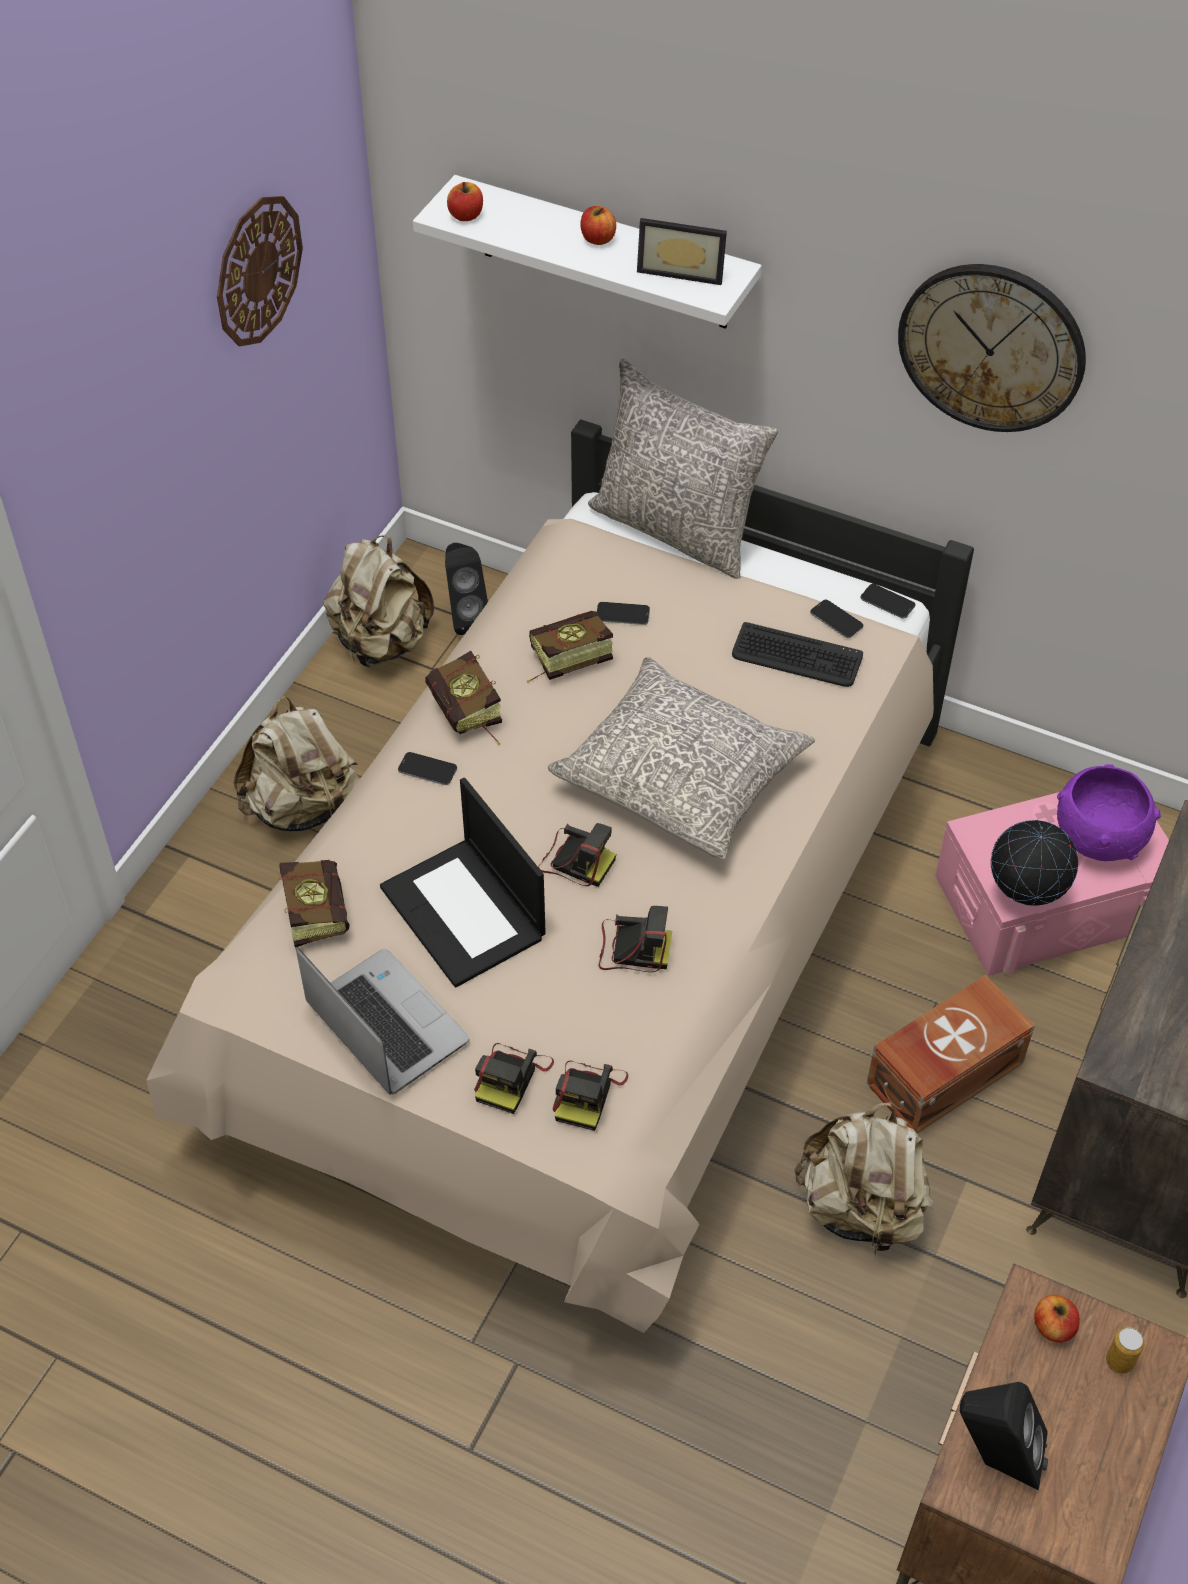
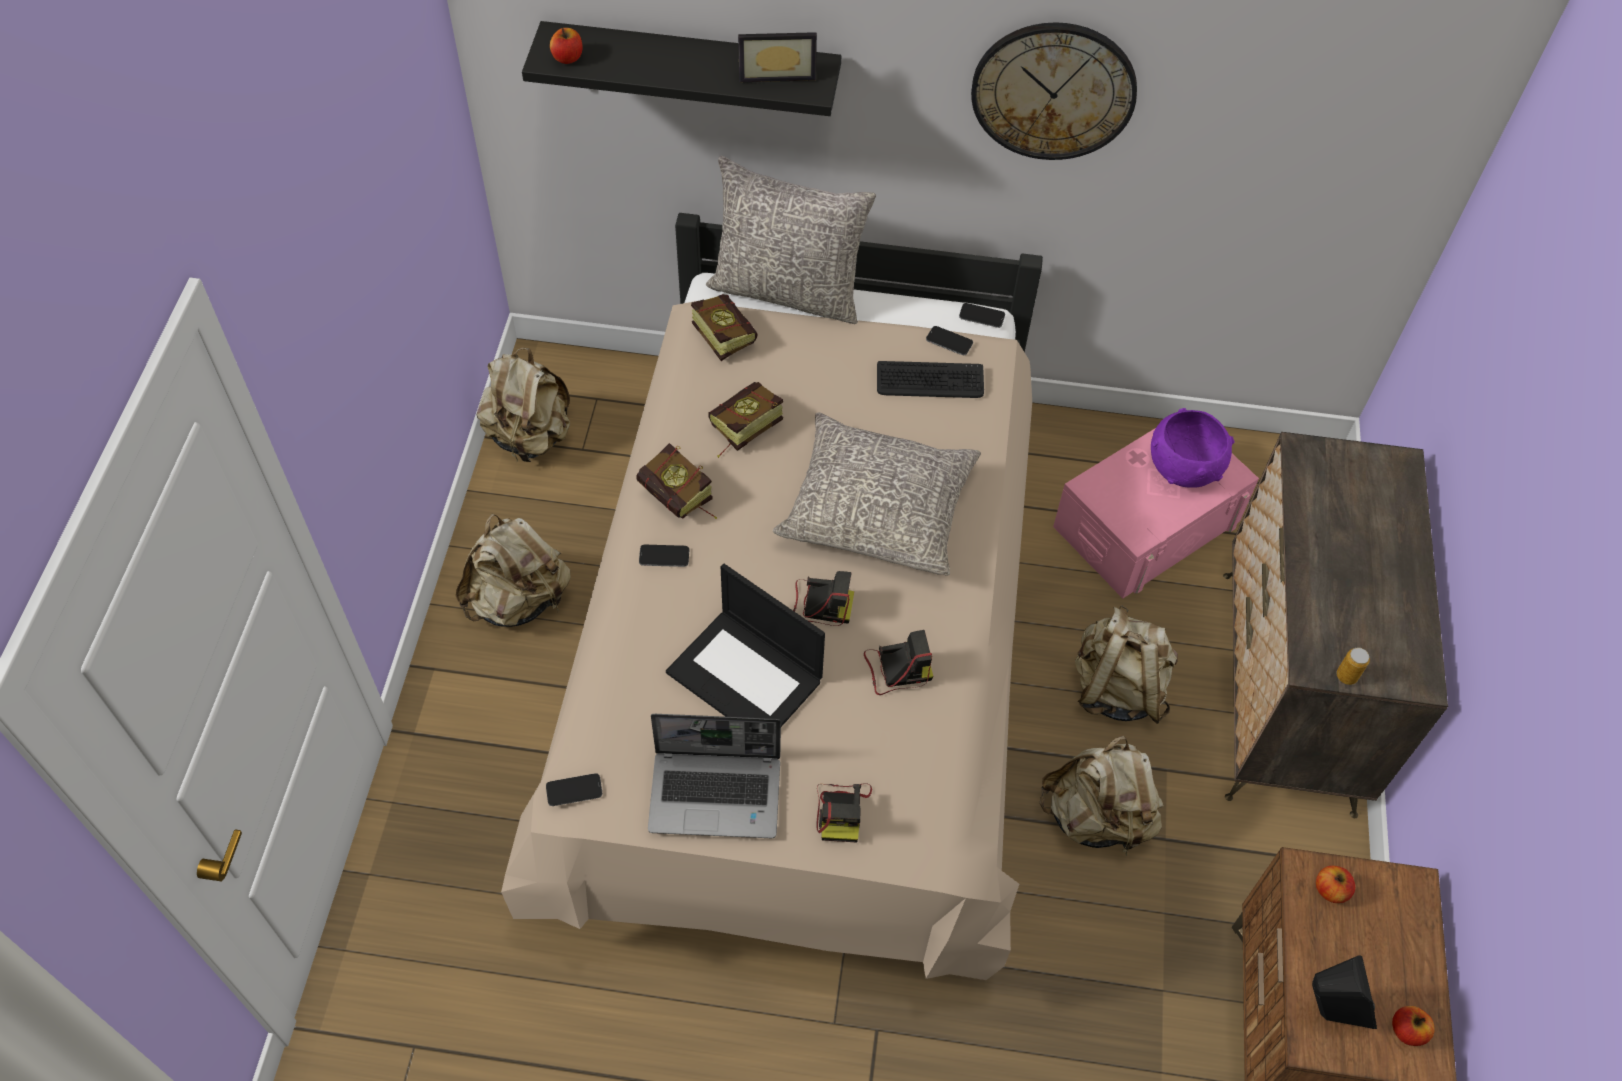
camera: 20 degrees left, 5 degrees up
wall clock [217,196,303,346] -> none
book [278,860,350,948] -> book moved to [691,294,758,361]
laptop [296,947,469,1095] -> laptop turned 150 degrees clockwise [648,714,781,838]
white shelf [413,175,762,329] -> black shelf [522,21,841,116]
black speaker [445,543,488,635] -> none
camera [553,1060,628,1131] -> none
apple [580,206,616,245] -> apple moved to [1392,1006,1435,1046]
phone [597,602,650,625] -> phone moved to [546,773,602,806]
brown storage box [867,975,1035,1134] -> beige backpack [1075,606,1178,724]
globe [990,820,1078,906] -> none
can [1106,1328,1144,1374] -> can moved to [1336,647,1370,685]

